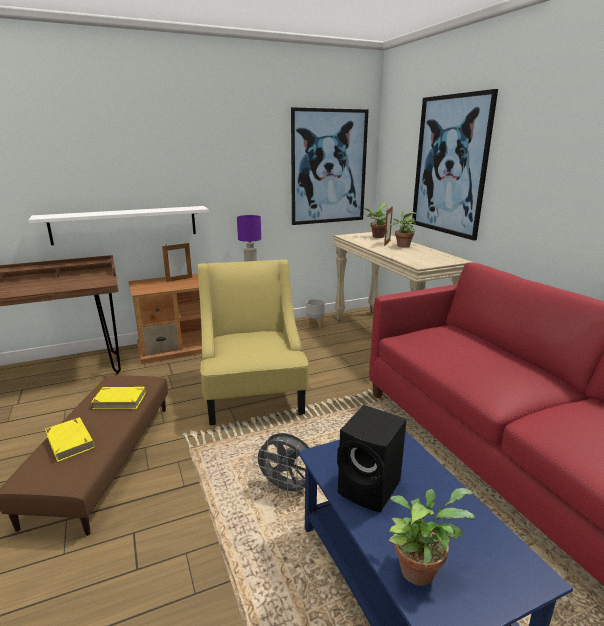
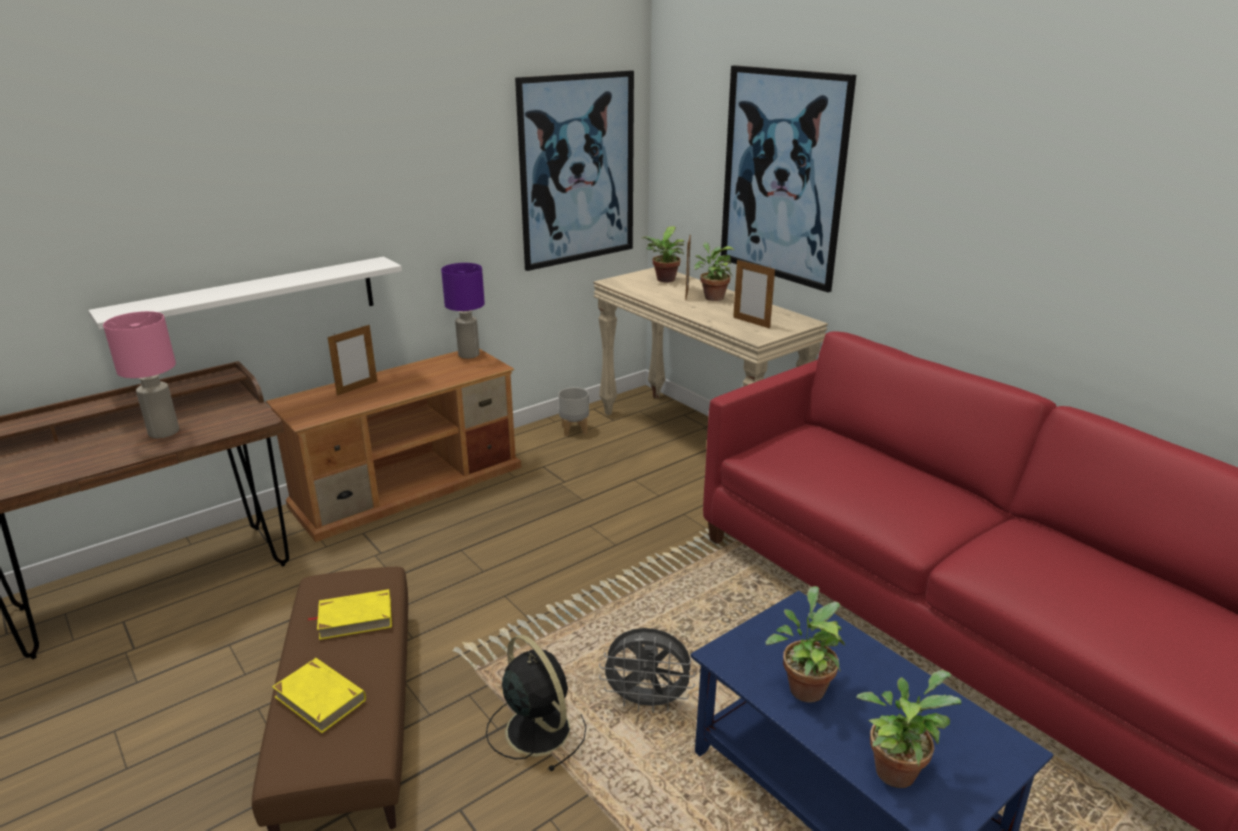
camera: 15 degrees left, 5 degrees up
yellow armchair [198,259,309,425] -> none
black speaker [337,405,407,512] -> potted plant [765,586,845,703]
none -> pink table lamp [103,311,179,438]
none -> black fan [486,635,586,771]
none -> picture frame [733,259,775,328]

